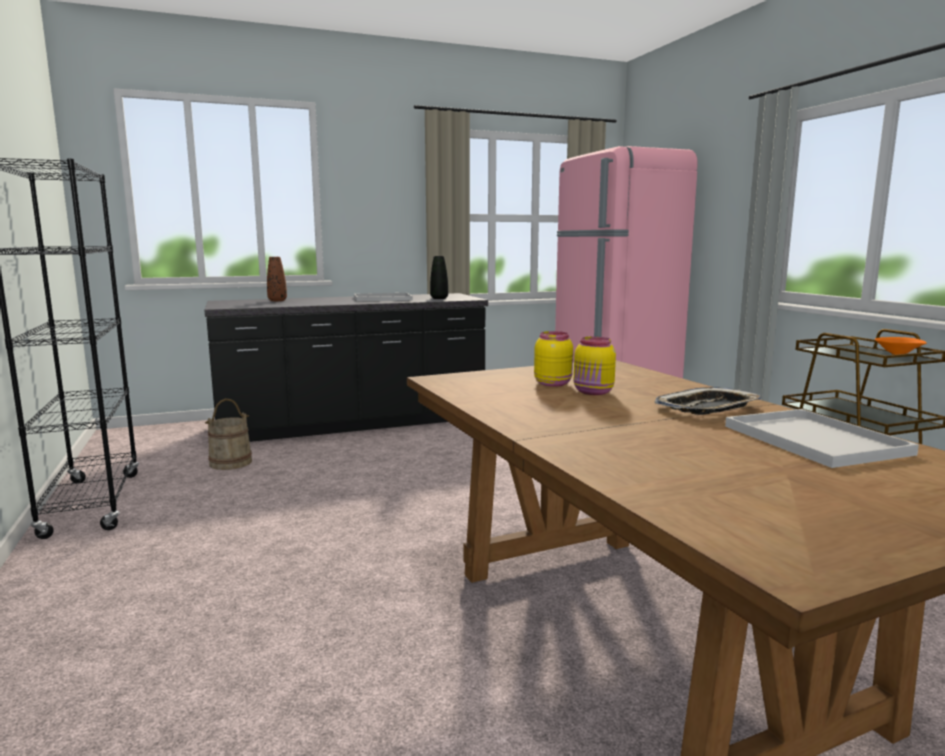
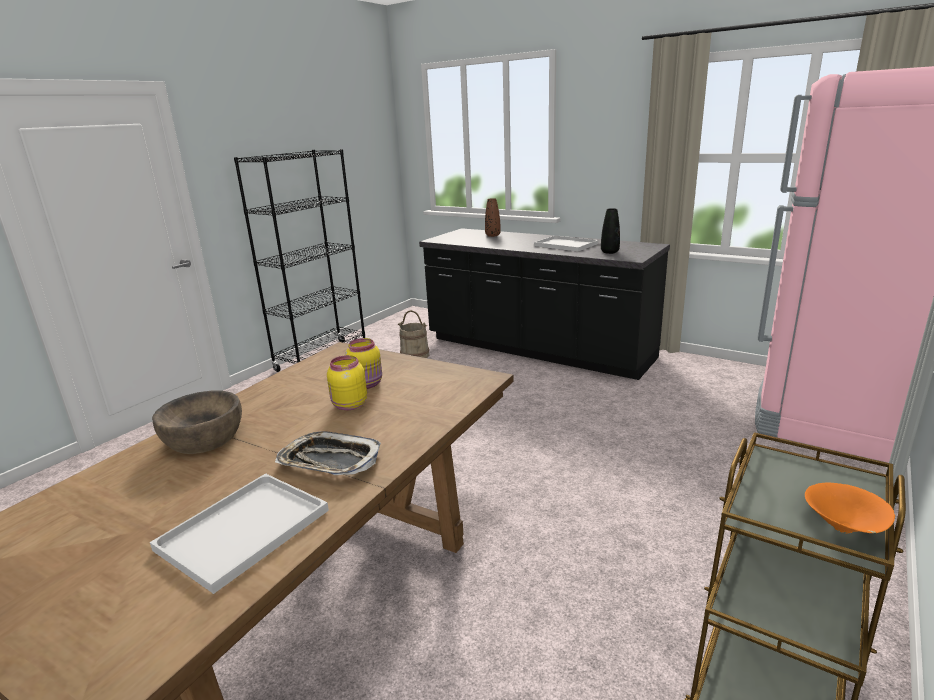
camera: 55 degrees right, 10 degrees up
none -> brown bowl [152,391,242,454]

